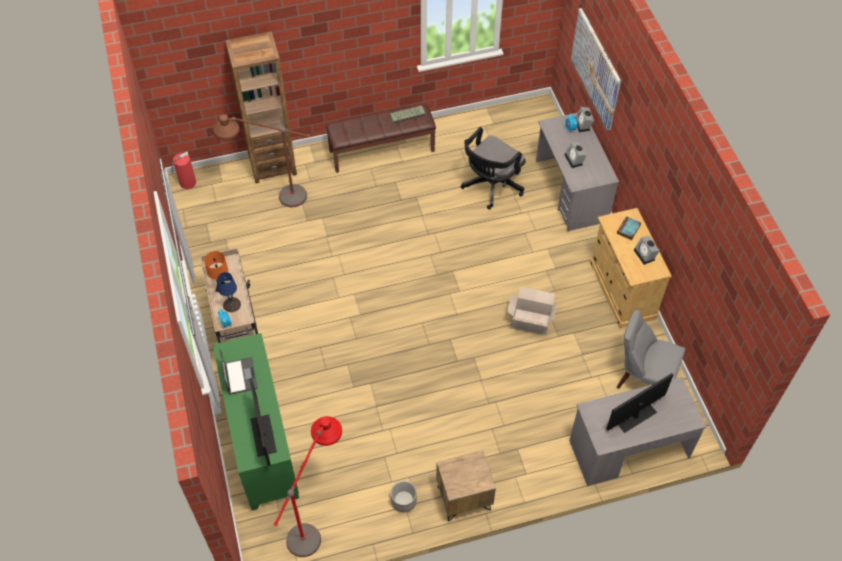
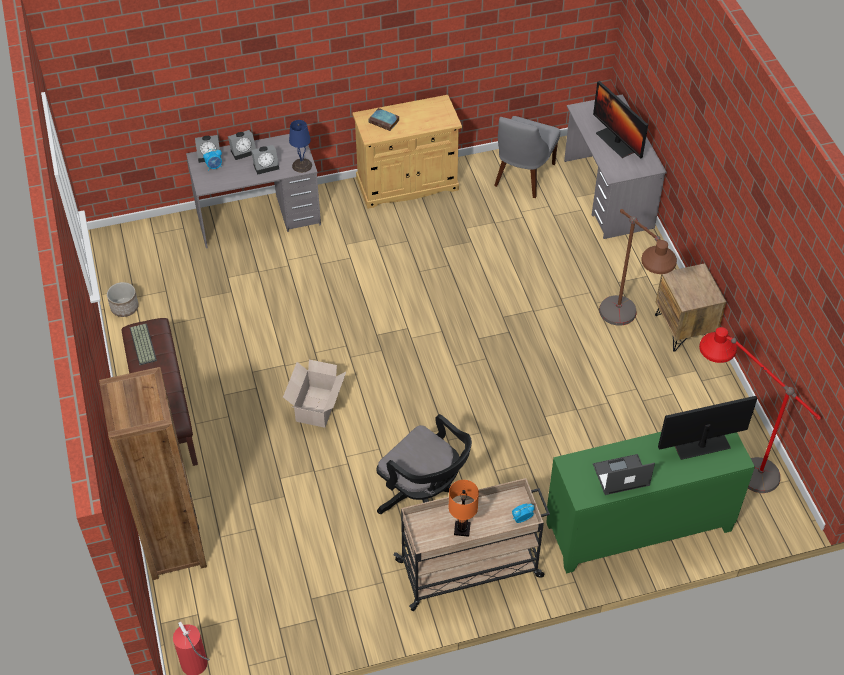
camera: 90 degrees left, 5 degrees down
brown floor lamp [213,114,310,207] -> brown floor lamp moved to [599,209,677,326]
blue table lamp [217,272,241,312] -> blue table lamp moved to [289,120,312,173]
planter [391,481,417,512] -> planter moved to [107,282,139,317]
black office chair [461,127,526,209] -> black office chair moved to [377,414,472,514]
cardboard box [507,286,557,335] -> cardboard box moved to [283,360,346,428]
picture [571,8,621,130] -> none
alarm clock [634,236,660,265] -> alarm clock moved to [228,130,256,160]

